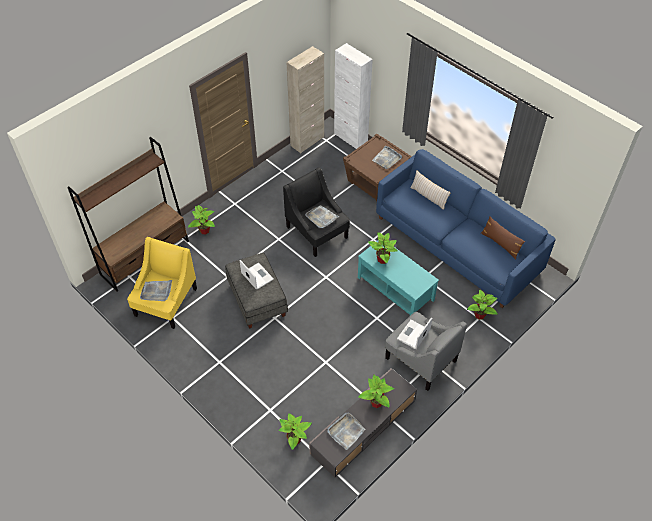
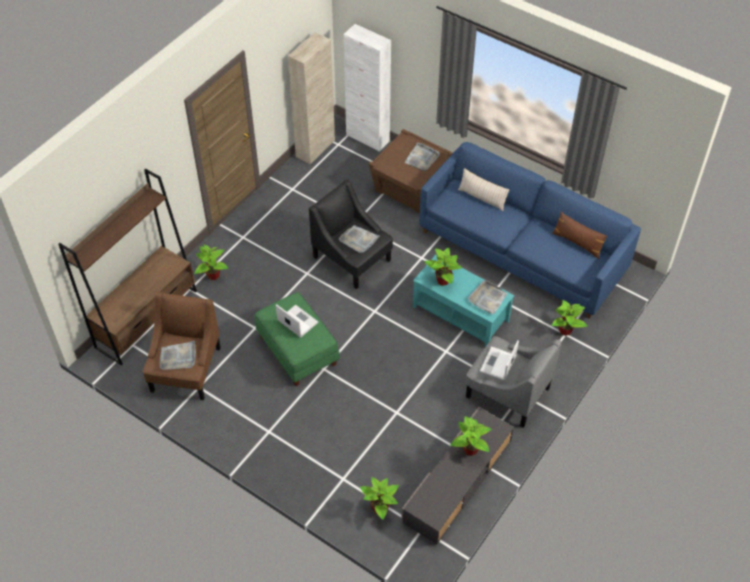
camera: 10 degrees left, 0 degrees up
yellow armchair [127,237,197,329] -> brown armchair [143,292,221,400]
grey ottoman [225,253,288,329] -> green ottoman [255,292,340,386]
grey tray [328,412,366,450] -> grey tray moved to [468,280,507,314]

